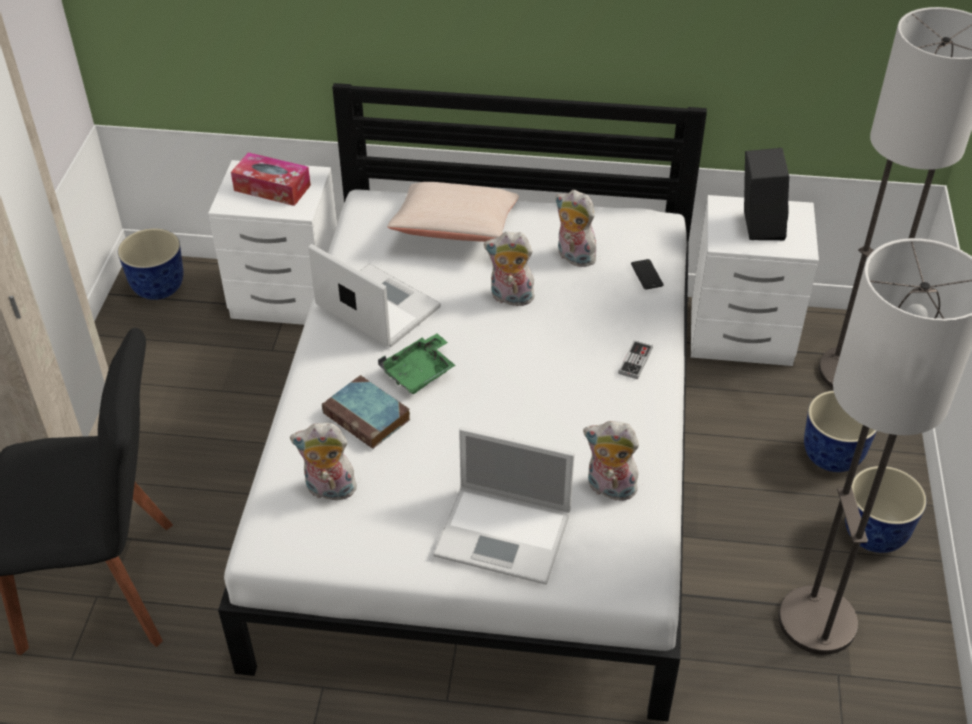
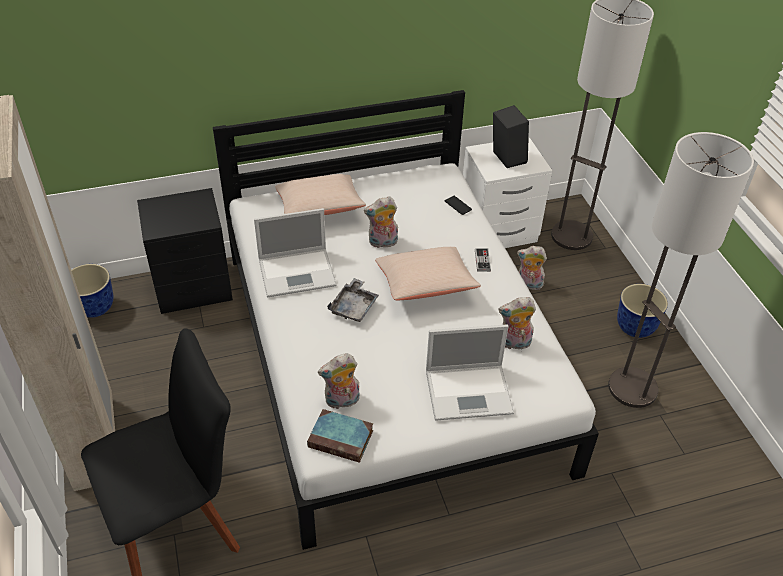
camera: 25 degrees left, 0 degrees up
white nightstand [208,160,337,325] -> black nightstand [137,188,233,314]
tissue box [231,152,311,206] -> none
laptop [308,244,441,347] -> laptop turned 150 degrees clockwise [254,208,337,298]
book [322,375,411,449] -> book moved to [307,409,373,463]
green tray [378,333,456,394] -> grey tray [327,278,379,322]
plush toy [555,190,598,267] -> plush toy moved to [517,246,547,290]
planter [804,391,877,472] -> none
none -> beige pillow [375,247,481,300]

